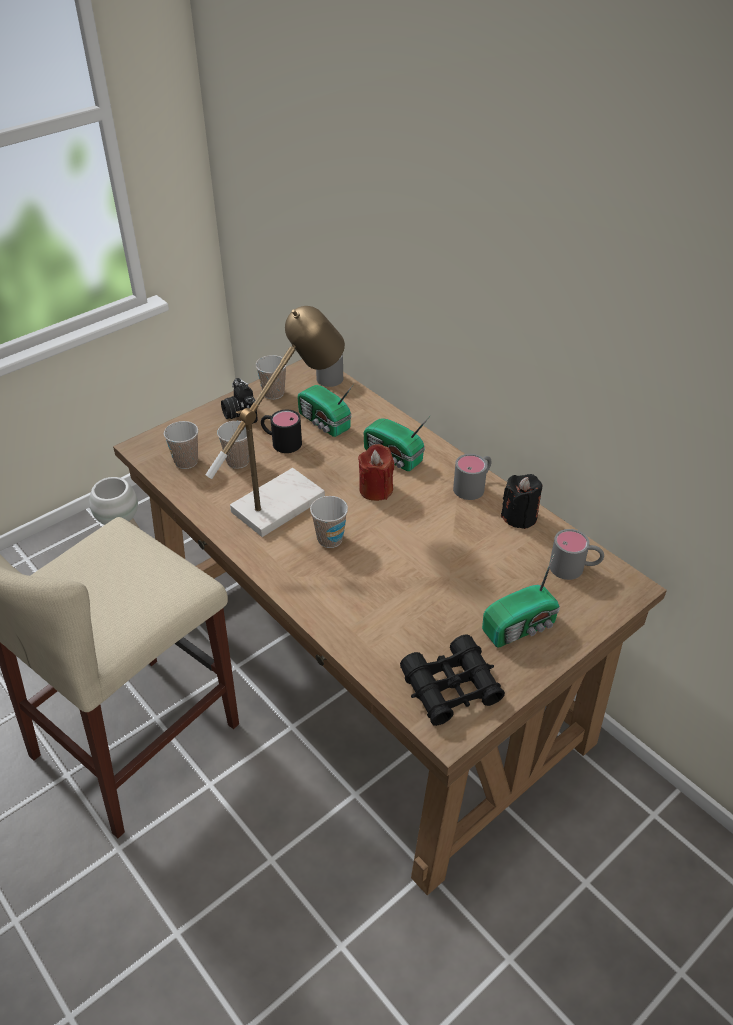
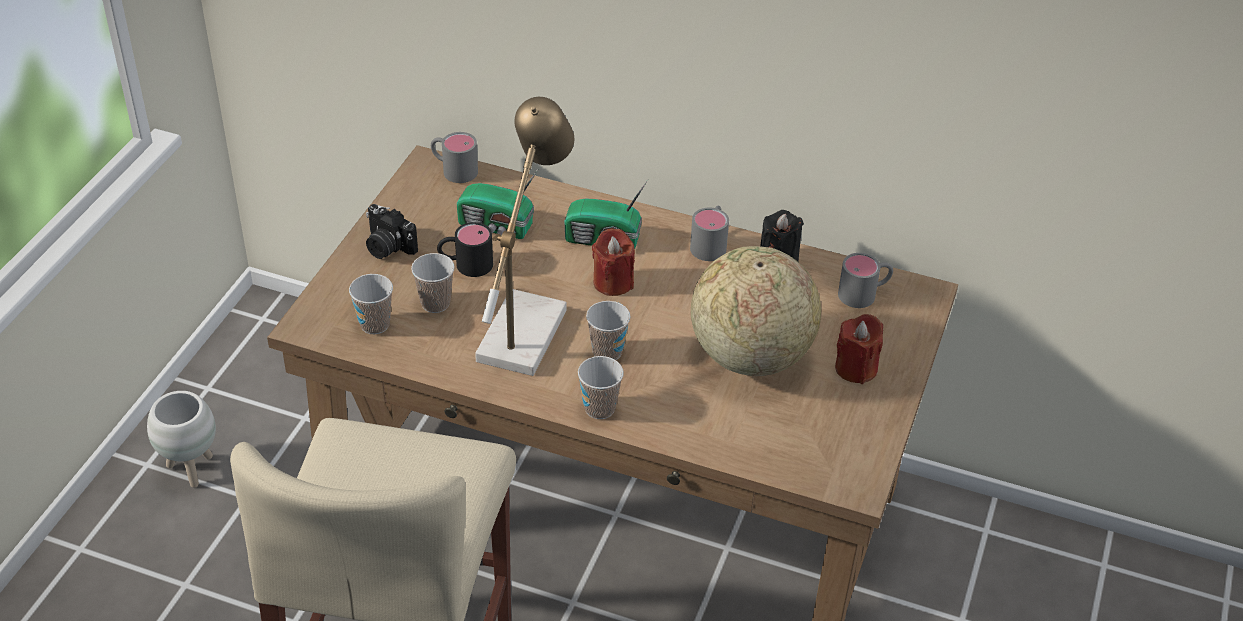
camera: 30 degrees left, 0 degrees up
cup [256,355,287,400] -> cup moved to [578,356,624,419]
black binoculars [400,634,505,726] -> none
radio [482,553,560,648] -> red candle [835,314,883,384]
none -> globe [691,246,821,376]

